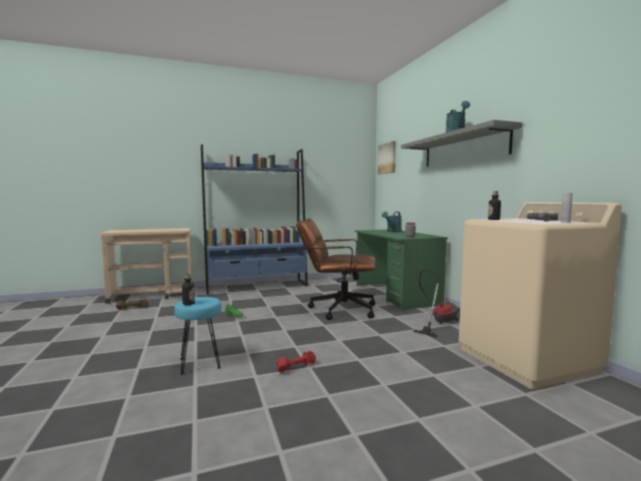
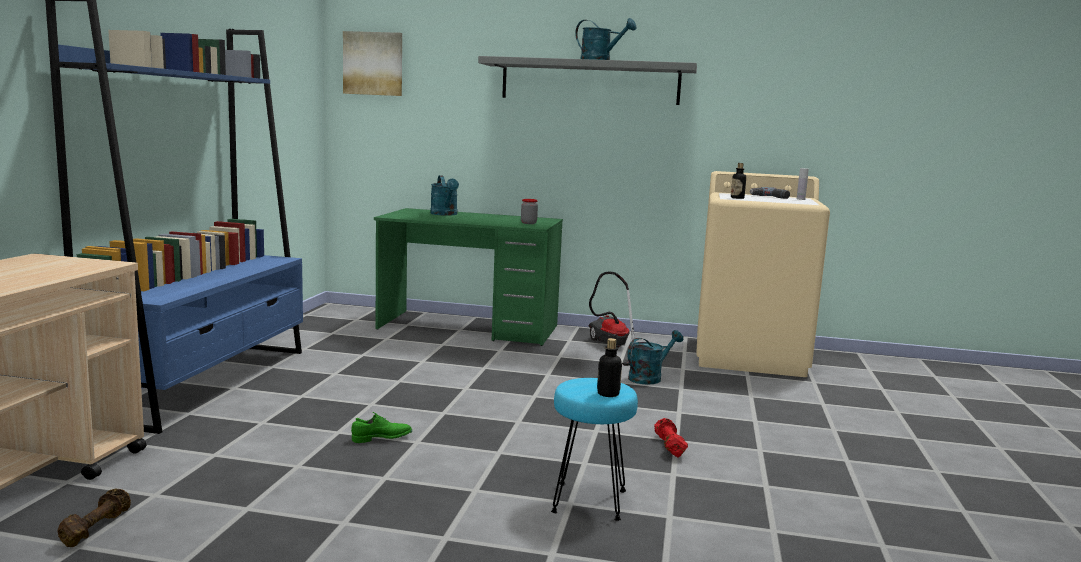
camera: 60 degrees left, 5 degrees up
brown office chair [296,218,376,320] -> none
none -> turquoise watering can [627,330,683,385]

